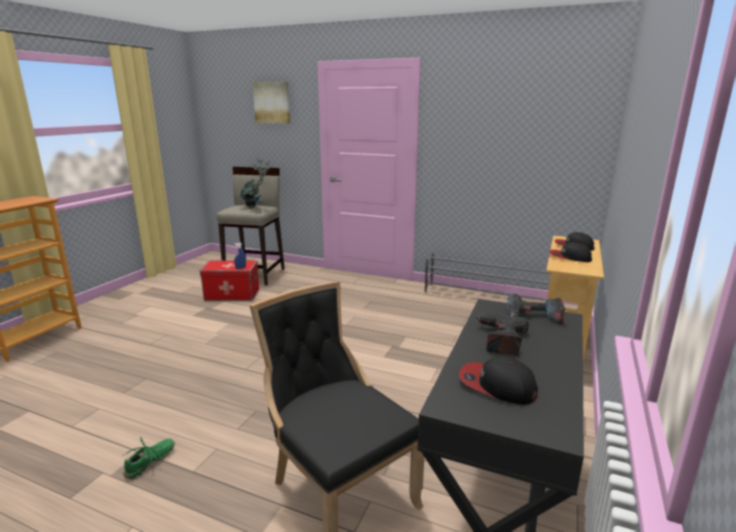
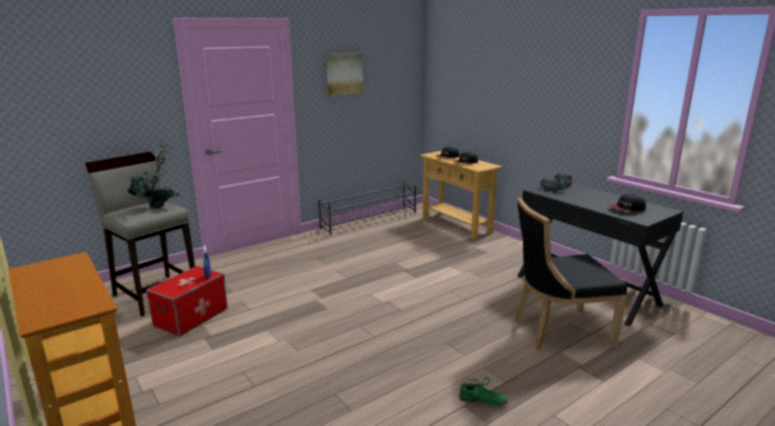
camera: 60 degrees left, 0 degrees up
green shoe [122,437,175,479] -> green shoe turned 135 degrees clockwise [459,377,508,407]
picture [252,81,290,124] -> picture moved to [326,53,363,96]
power drill [477,314,529,356] -> none

